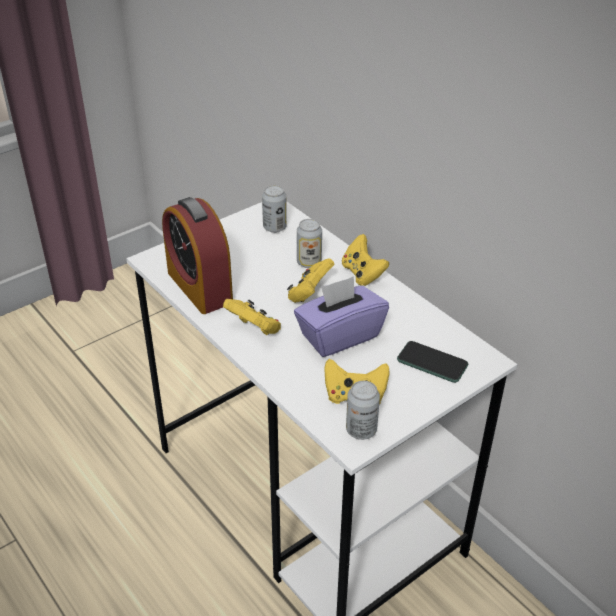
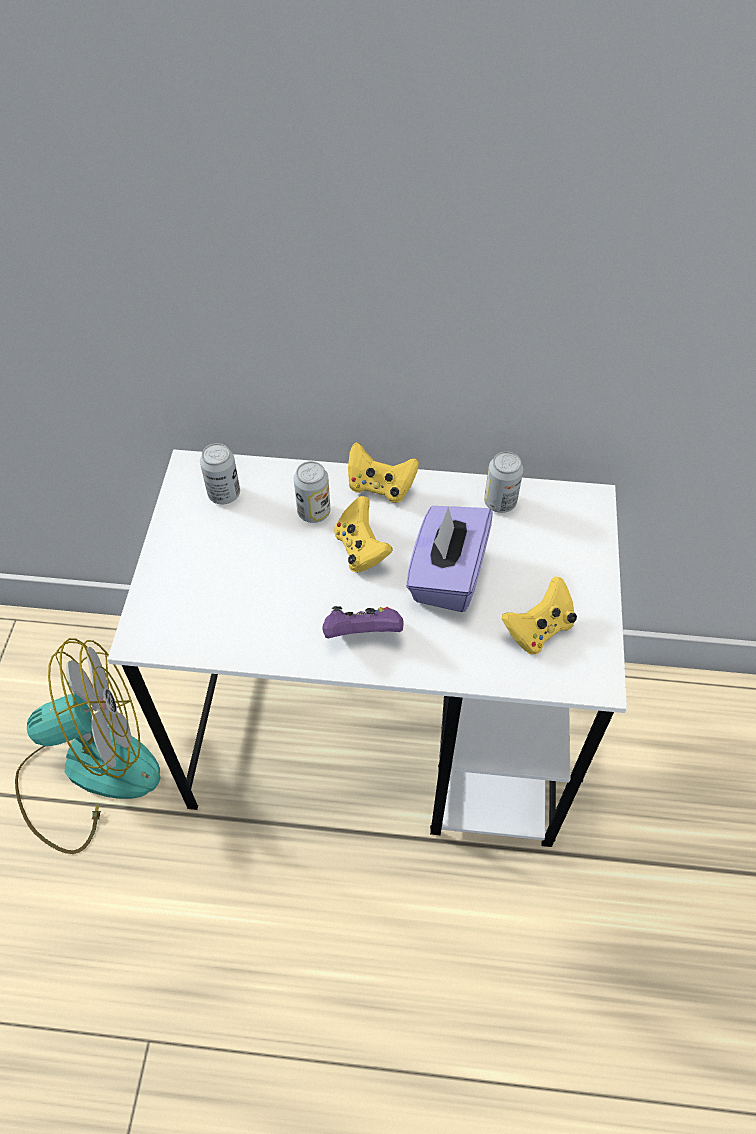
camera: 45 degrees left, 15 degrees up
alarm clock [162,197,233,314] -> none
yellow game controller [223,299,281,335] -> purple game controller [322,606,404,638]
can [346,381,380,440] -> can moved to [484,451,523,513]
phone [397,341,468,383] -> none
none -> fan [15,638,161,854]

